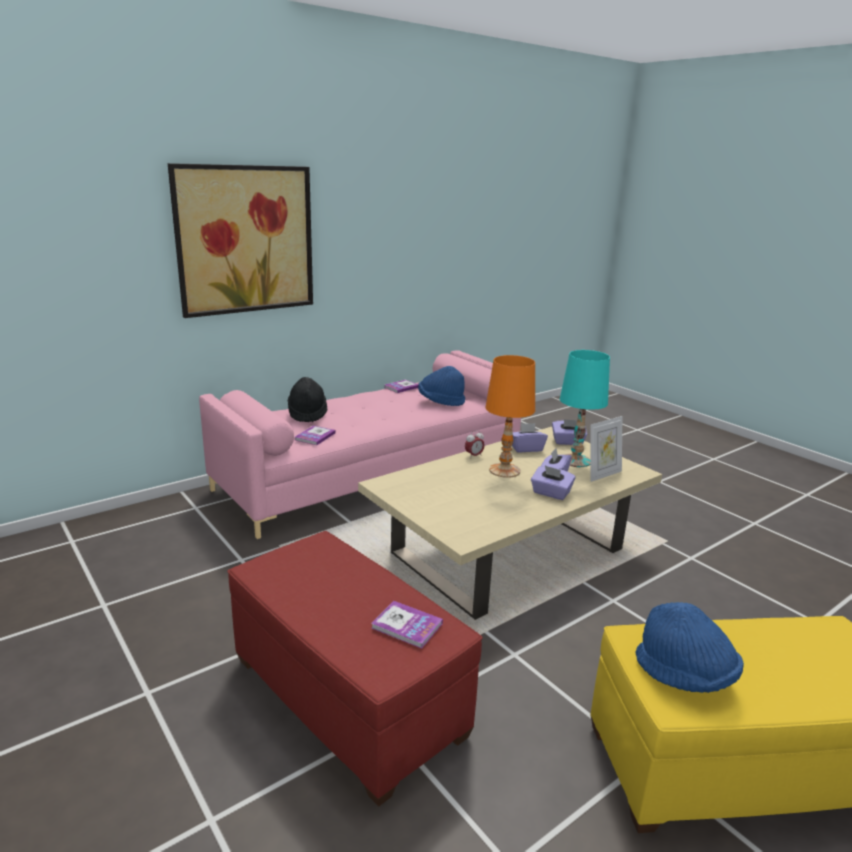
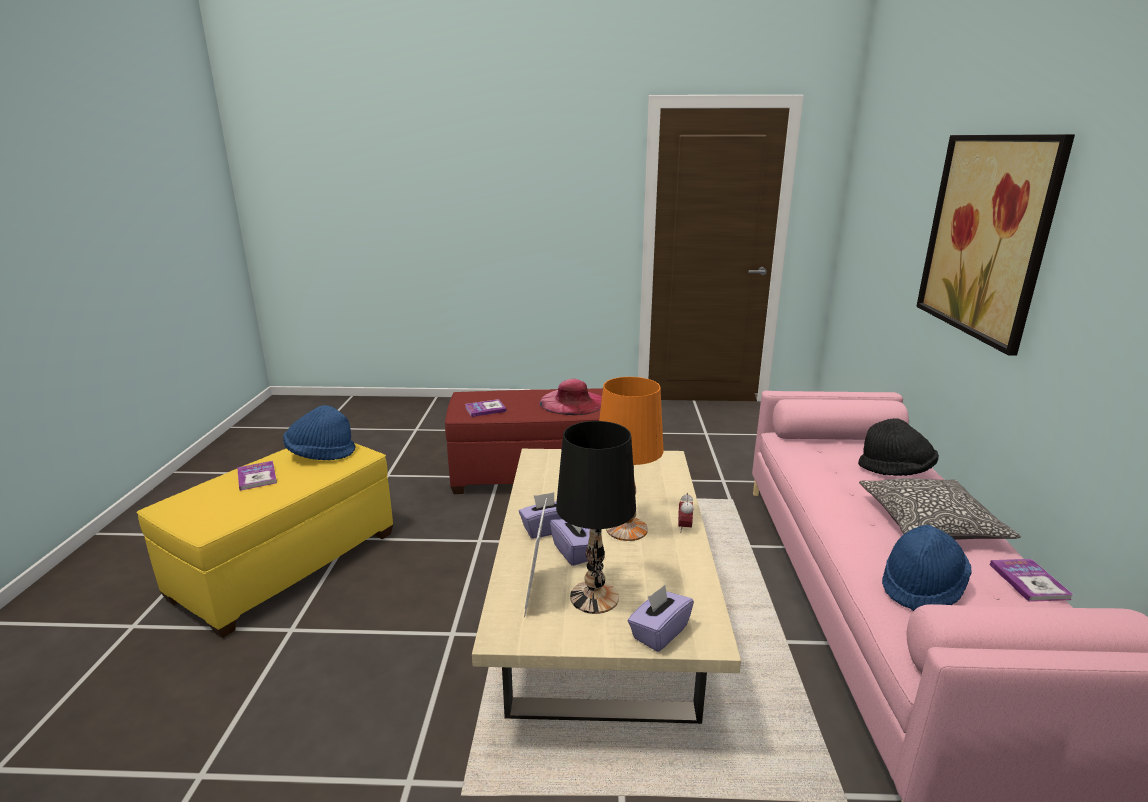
camera: 130 degrees right, 0 degrees up
book [295,425,336,445] -> book moved to [237,461,277,491]
purple tissue box [512,423,548,452] -> none
turquoise table lamp [560,350,610,467] -> black table lamp [556,421,636,614]
none -> pink hat [539,379,602,415]
none -> pillow [859,478,1021,540]

